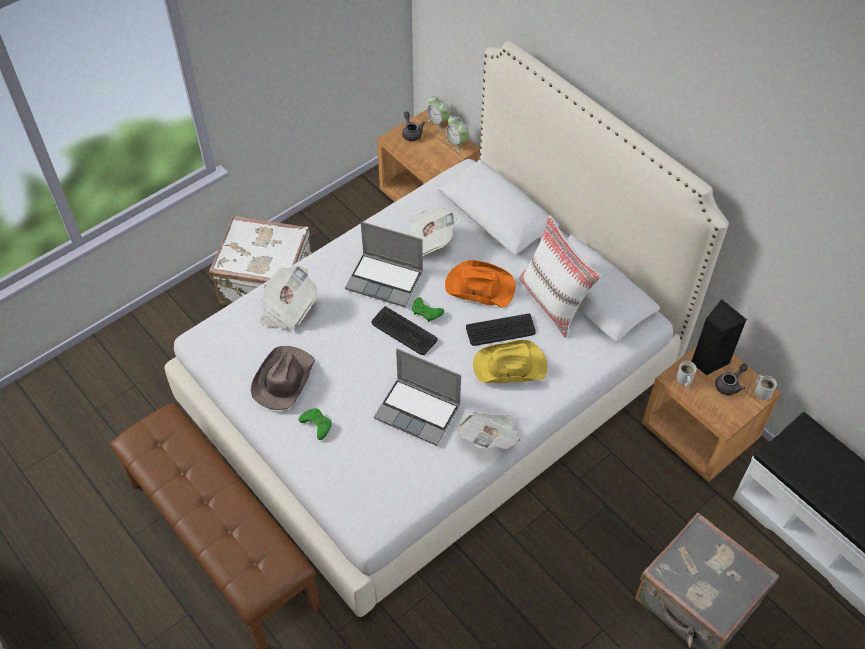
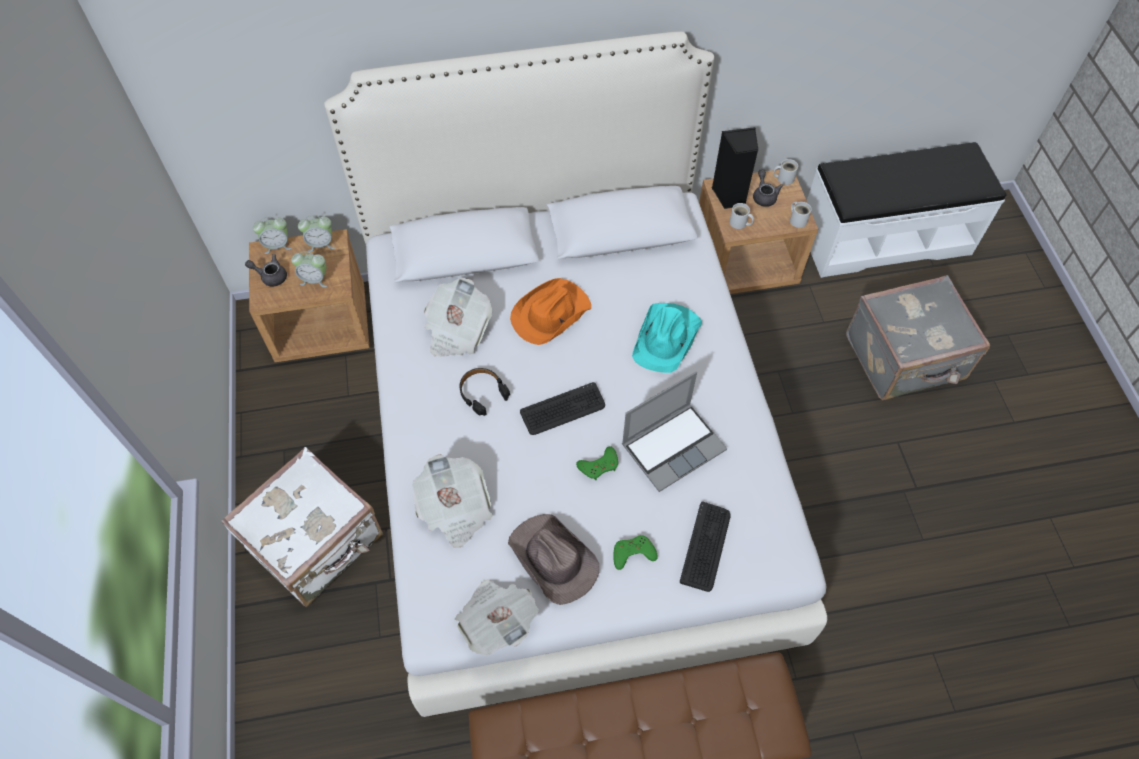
camera: 60 degrees left, 5 degrees up
laptop [345,221,423,307] -> black headphones [460,368,510,416]
green game controller [412,297,444,322] -> green game controller moved to [576,446,618,480]
newspaper [457,412,520,449] -> newspaper moved to [455,580,539,655]
keyboard [466,313,536,346] -> keyboard moved to [680,501,731,592]
yellow hat [473,340,547,383] -> turquoise hat [632,303,702,373]
white pillow [519,216,601,338] -> none
none -> alarm clock [291,251,327,287]
none -> white mug [790,202,812,228]

